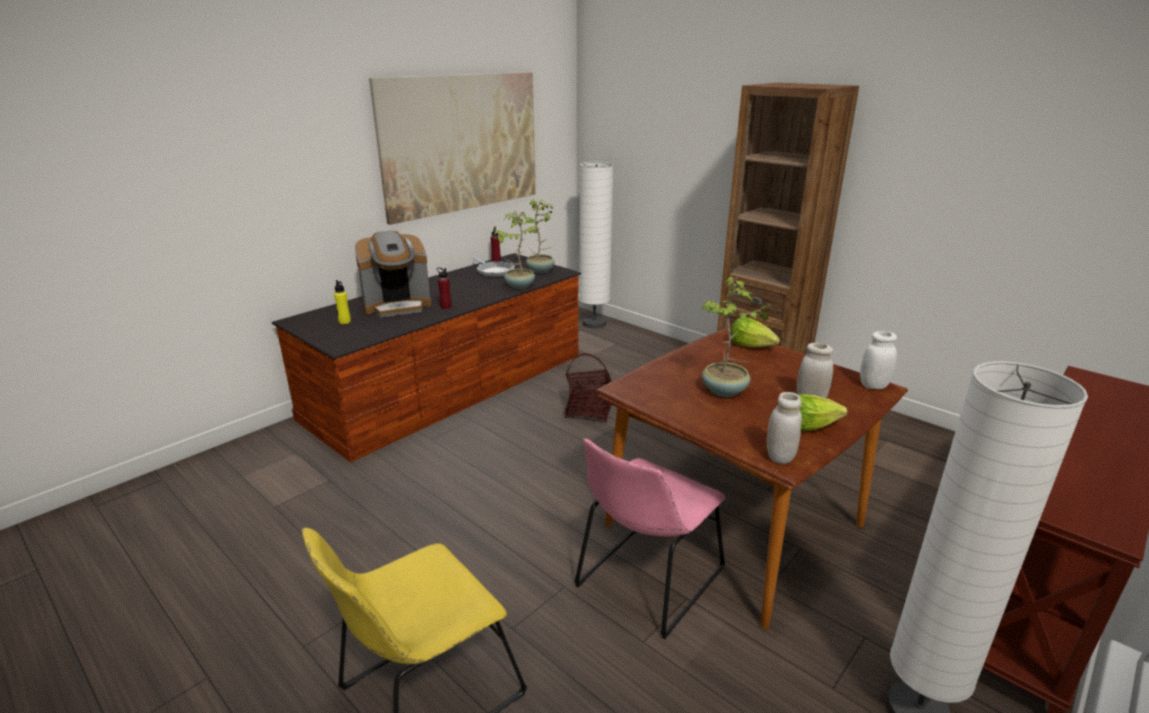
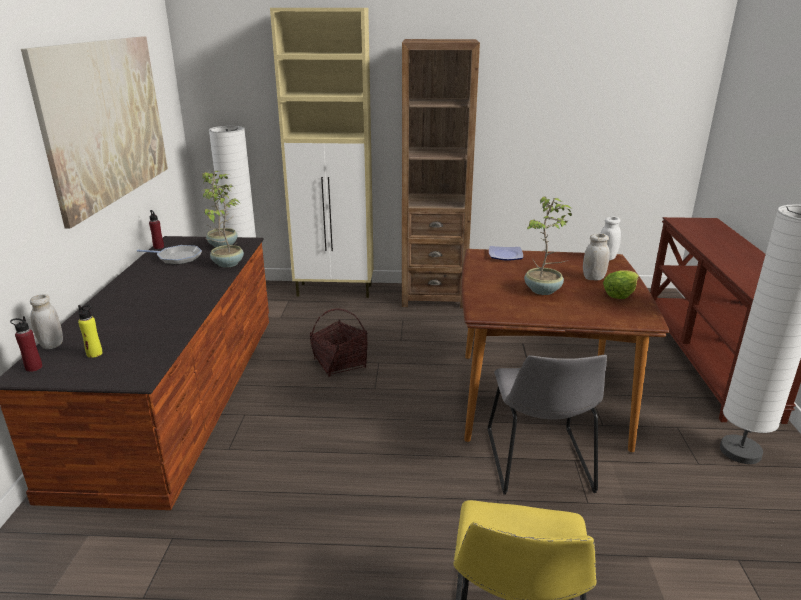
camera: 40 degrees left, 0 degrees up
coffee machine [355,231,432,318] -> none
red bottle [437,268,452,309] -> red bottle moved to [10,316,42,372]
pink chair [574,438,725,639] -> grey chair [488,355,607,495]
lettuce [730,317,780,347] -> plate [489,246,523,261]
white jar [767,392,802,464] -> white jar moved to [30,294,63,349]
none -> beige cabinet [270,8,374,298]

